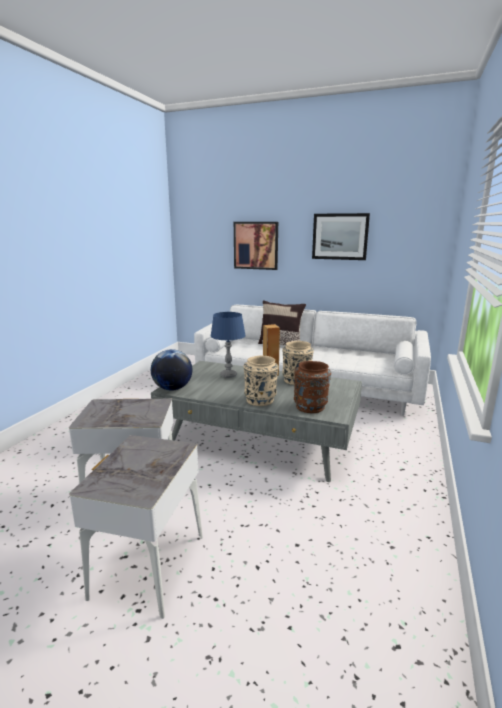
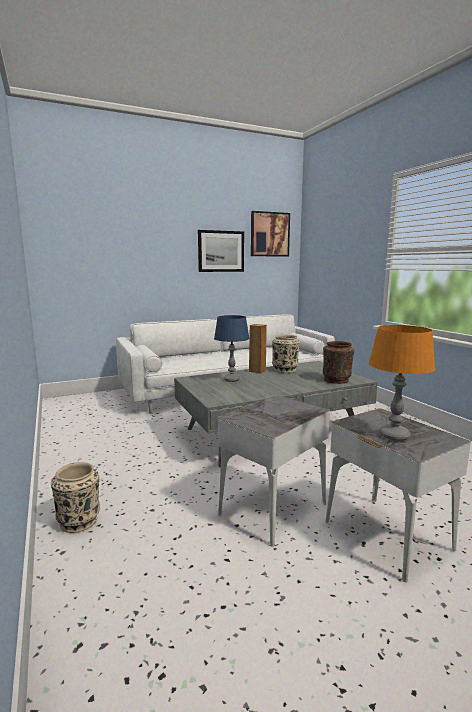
camera: 45 degrees left, 5 degrees down
globe [151,349,192,391] -> none
picture [234,222,278,270] -> picture moved to [251,211,290,257]
beige vase [244,355,279,406] -> beige vase moved to [51,462,100,533]
pillow [258,300,306,346] -> none
none -> orange table lamp [368,325,435,441]

